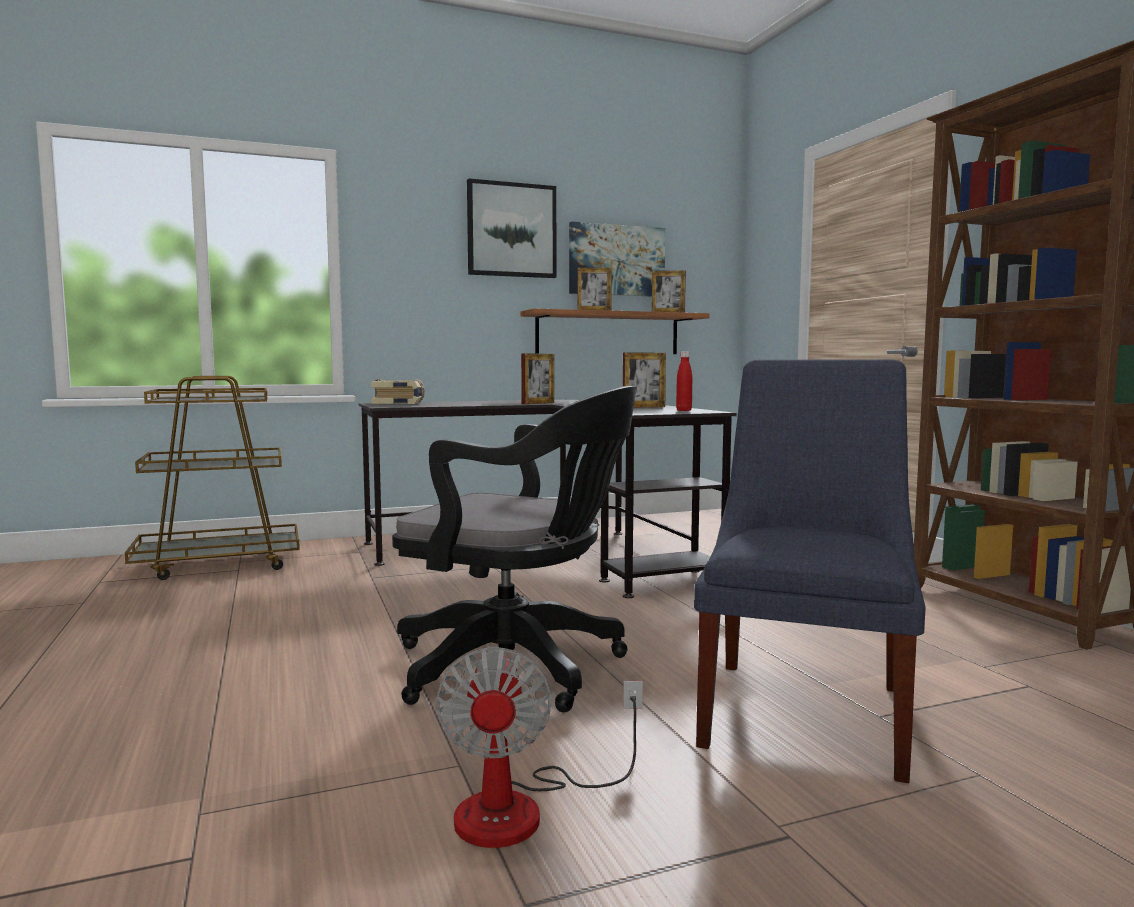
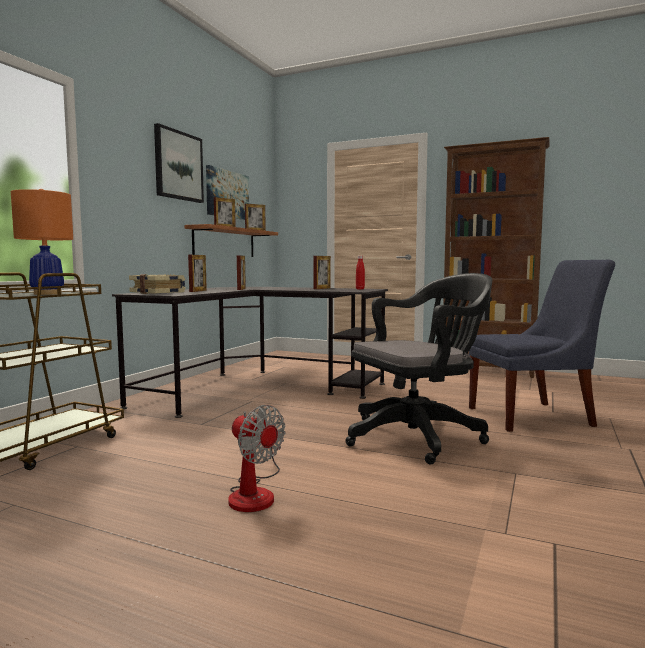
camera: 45 degrees left, 0 degrees up
fan [435,647,643,848] -> fan moved to [228,405,286,512]
blue chair [694,359,926,783] -> blue chair turned 105 degrees clockwise [469,260,615,432]
none -> orange table lamp [11,189,73,295]
none -> picture frame [188,255,207,292]

